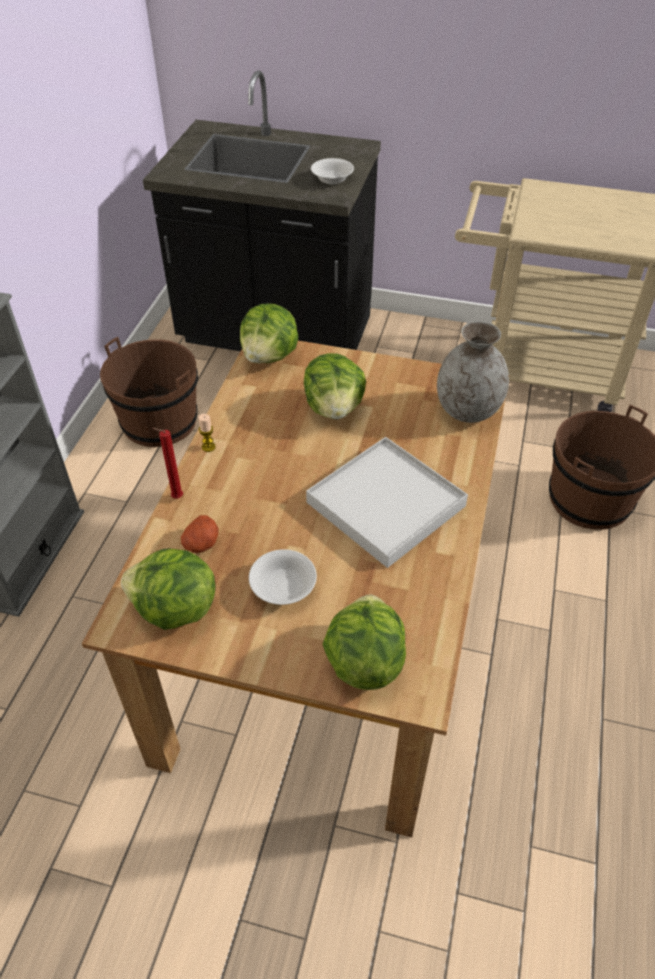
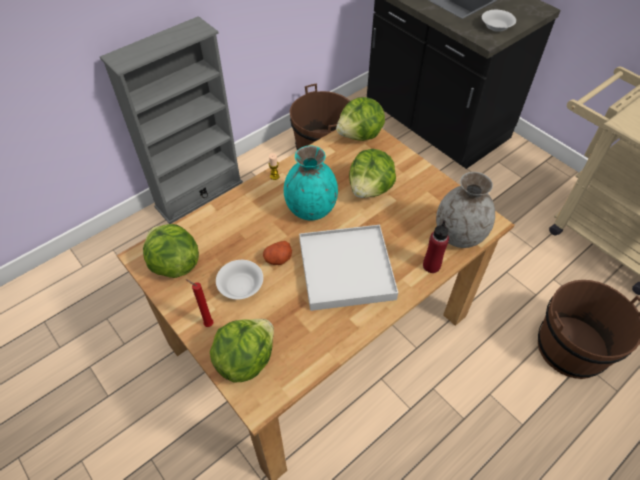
camera: 35 degrees right, 5 degrees up
red candle [152,428,183,498] -> red candle moved to [186,279,214,327]
potato [181,515,219,553] -> potato moved to [263,241,292,265]
none -> turquoise vase [284,146,338,220]
none -> red bottle [423,220,449,273]

